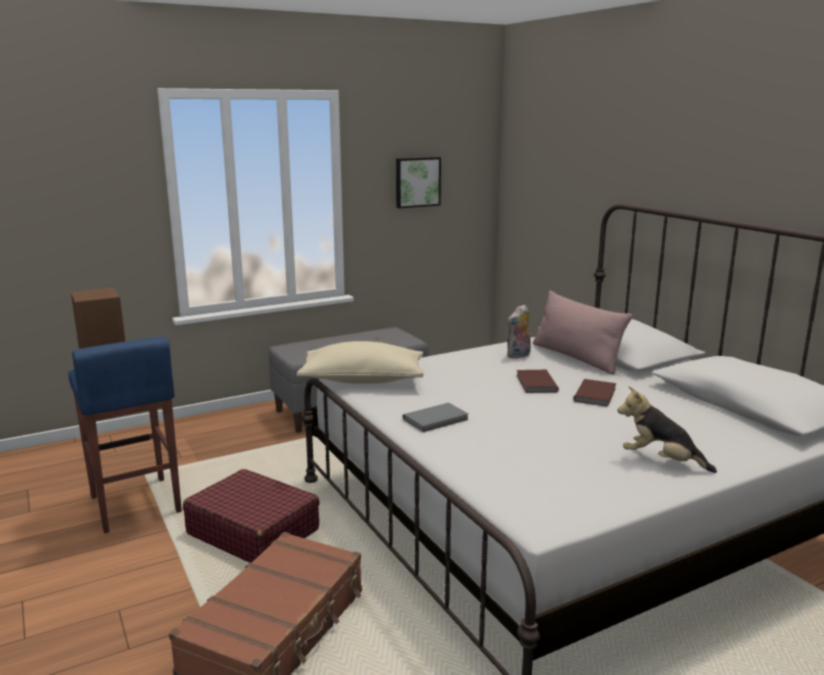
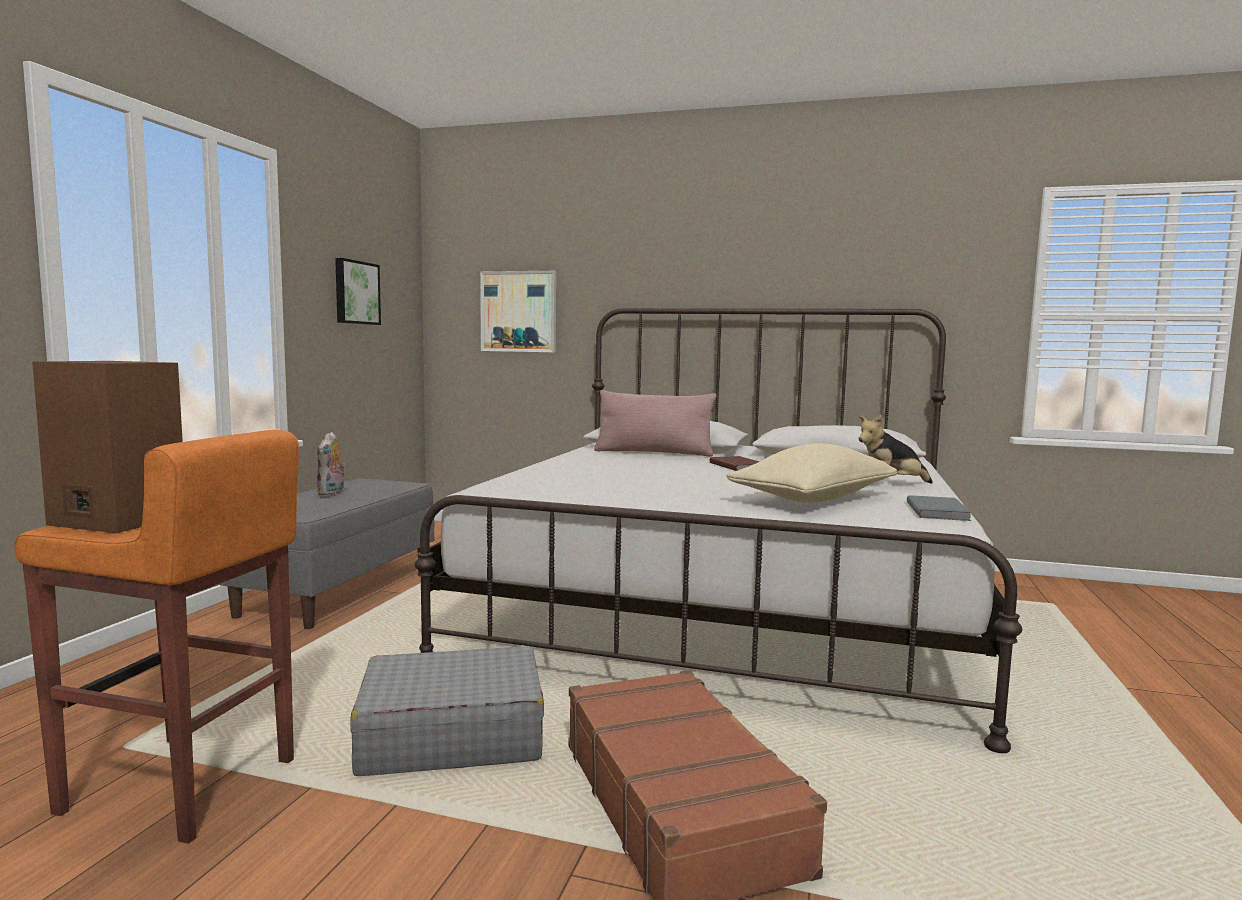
camera: 45 degrees left, 10 degrees down
blue stool [68,337,182,534] -> orange stool [14,429,299,843]
red suitcase [183,469,320,563] -> grey suitcase [351,646,544,776]
beige pillow [297,341,423,384] -> beige pillow moved to [726,443,897,503]
grey book [403,403,469,432] -> grey book moved to [907,495,972,521]
plush toy [507,304,531,359] -> plush toy moved to [317,432,345,495]
brown book [517,370,559,393] -> none
none -> picture [480,271,556,353]

